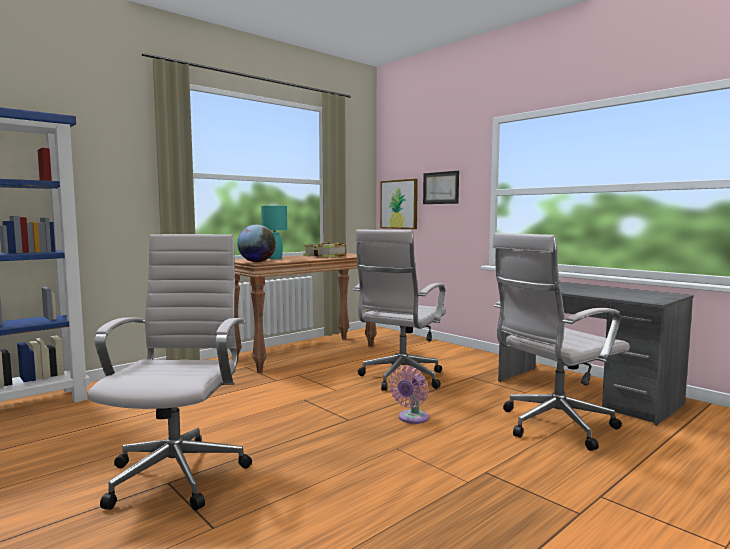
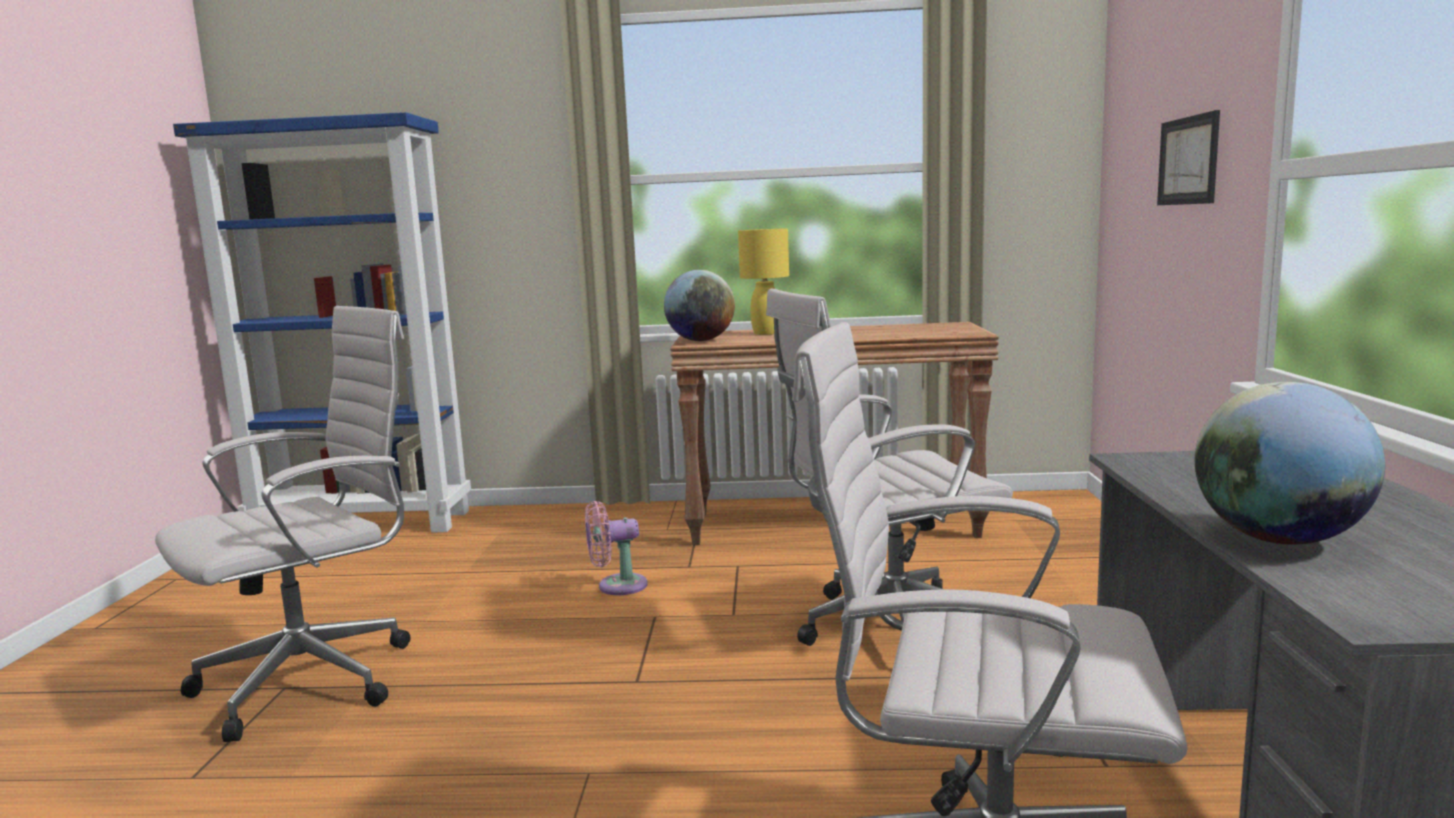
camera: 45 degrees right, 5 degrees up
turquoise table lamp [261,206,287,259] -> yellow table lamp [738,228,789,335]
book [303,242,347,258] -> none
picture [380,179,418,229] -> none
pink fan [389,366,429,424] -> pink fan moved to [585,501,648,595]
none -> globe [1195,382,1385,545]

